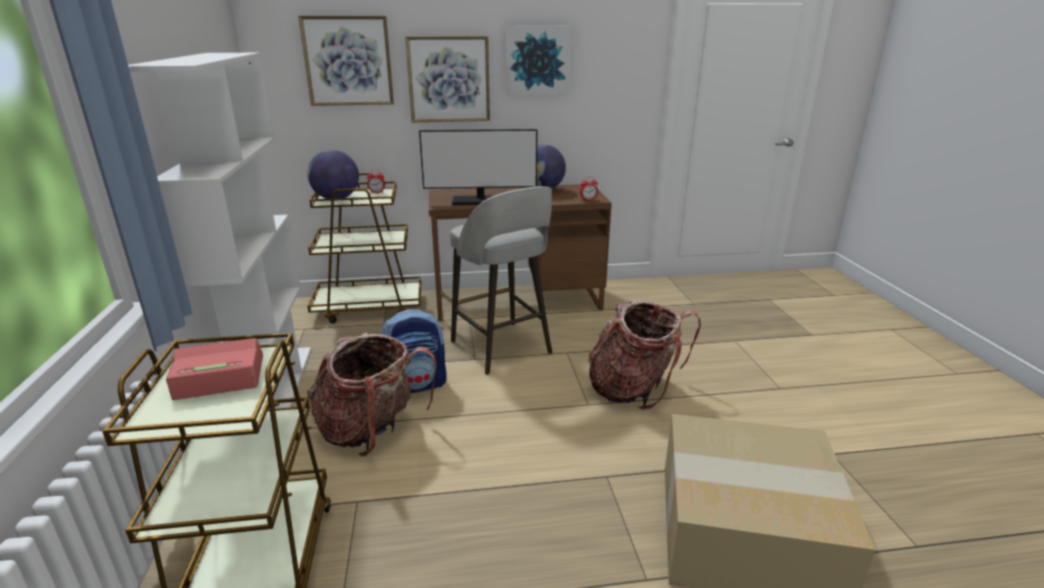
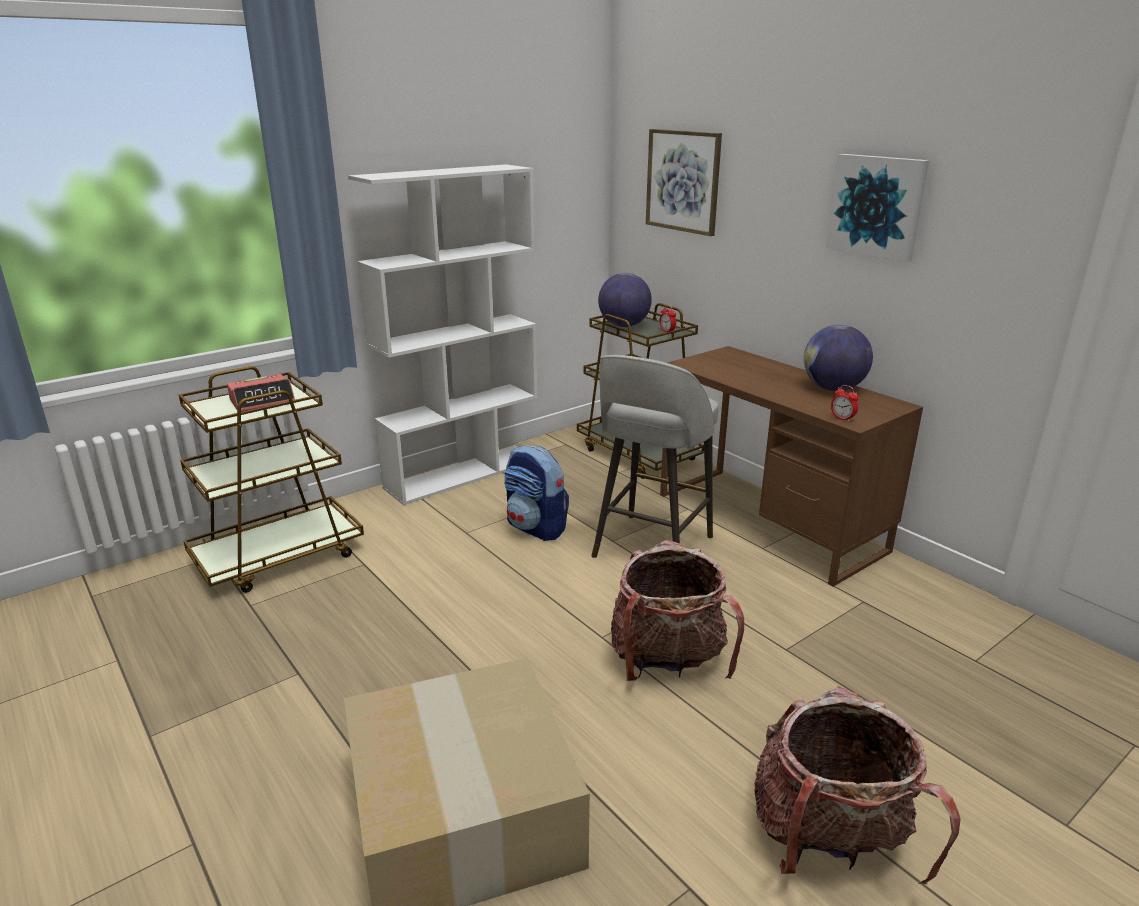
camera: 60 degrees right, 0 degrees up
alarm clock [166,338,263,400] -> alarm clock turned 105 degrees clockwise [227,374,295,412]
backpack [307,332,437,457] -> backpack moved to [754,686,961,884]
picture [405,36,490,123] -> none
monitor [419,129,537,205] -> none

